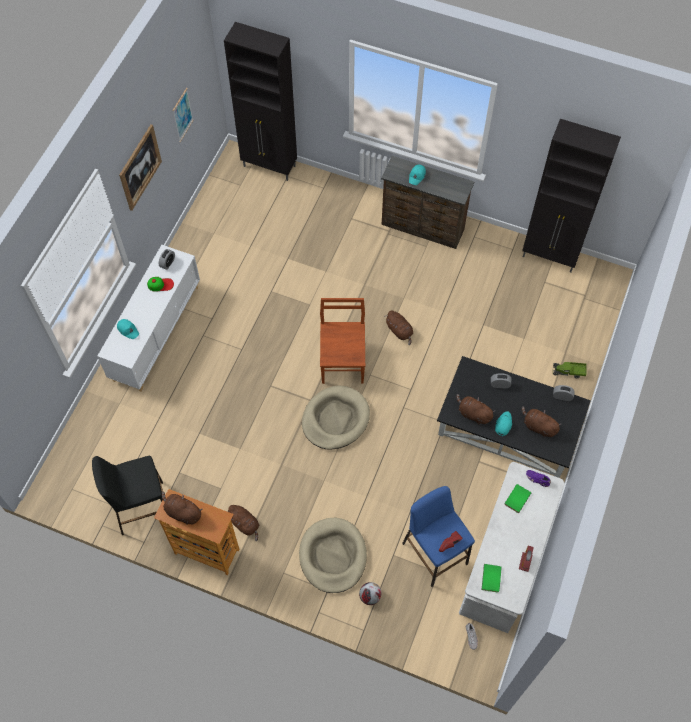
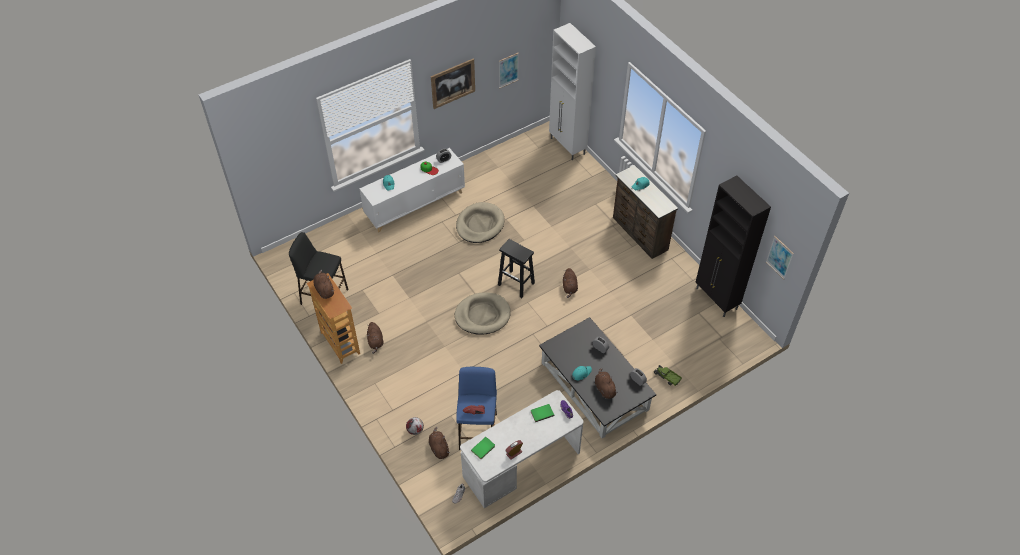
camera: 35 degrees right, 10 degrees down
black cabinet [224,22,297,181] -> white cabinet [549,23,596,161]
beige dog bed [299,518,367,593] -> beige dog bed moved to [456,202,505,243]
brown chair [320,298,365,384] -> black stool [498,239,535,298]
brown plush toy [456,394,495,424] -> brown plush toy moved to [429,427,450,459]
none -> picture [766,236,794,279]

